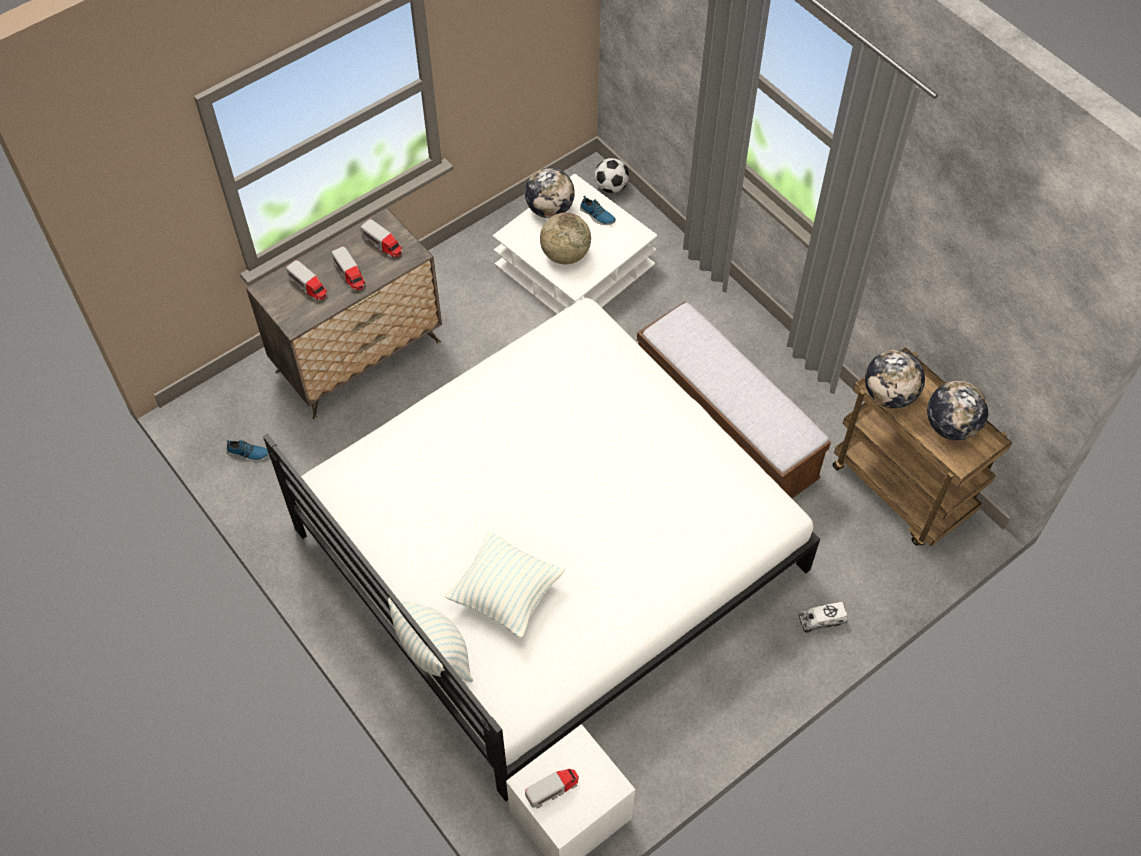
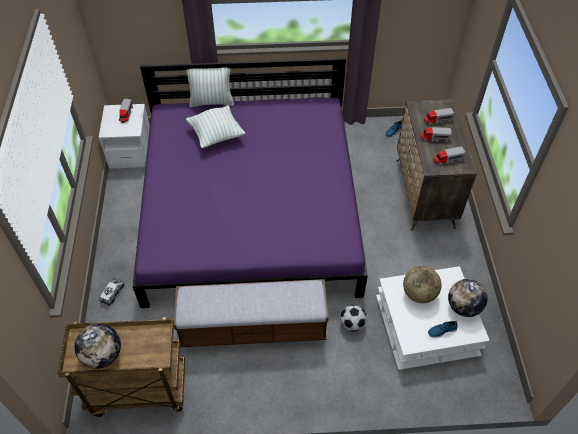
camera: 125 degrees right, 5 degrees down
white bed [263,298,820,802] -> purple bed [132,58,368,308]
football [595,158,629,193] -> football moved to [340,305,367,331]
globe [865,350,925,408] -> none

